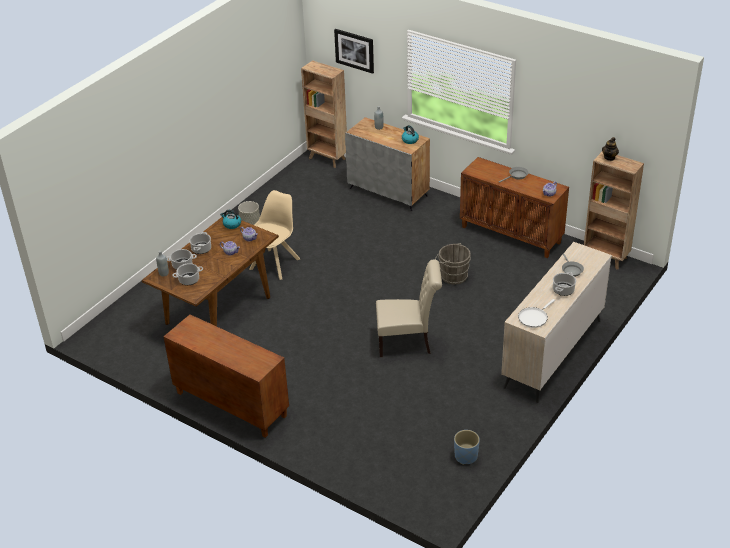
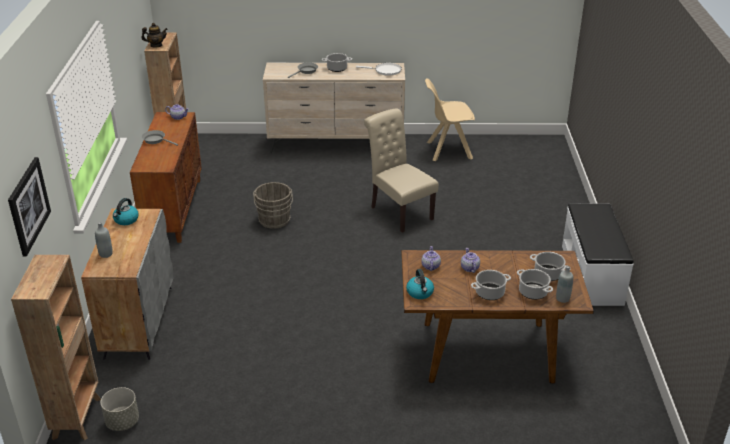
camera: 125 degrees left, 5 degrees down
brown cabinet [163,314,289,438] -> white bench [562,203,634,306]
grey planter [238,201,260,225] -> grey planter moved to [100,387,139,431]
beige chair [249,190,300,280] -> beige chair moved to [425,78,475,161]
blue planter [454,430,480,465] -> none

